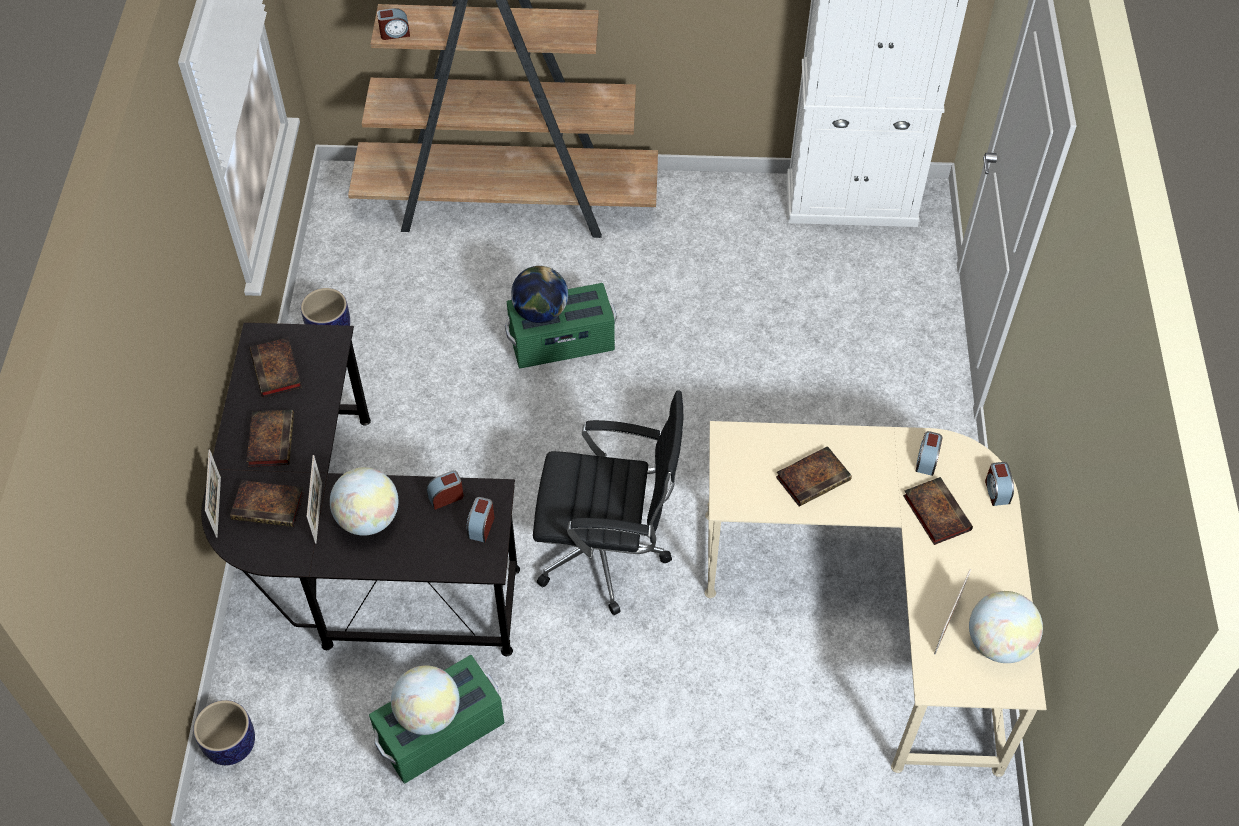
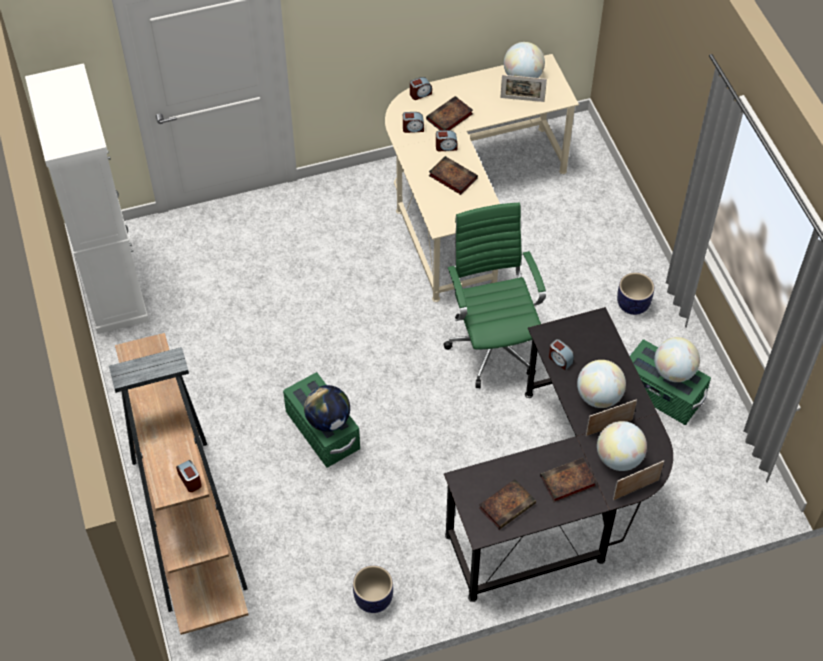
camera: 110 degrees left, 0 degrees up
planter [193,700,255,765] -> planter moved to [617,272,654,315]
book [230,480,304,527] -> globe [597,421,647,471]
alarm clock [466,497,495,542] -> alarm clock moved to [436,130,458,151]
black office chair [533,391,683,615] -> green office chair [443,203,546,388]

